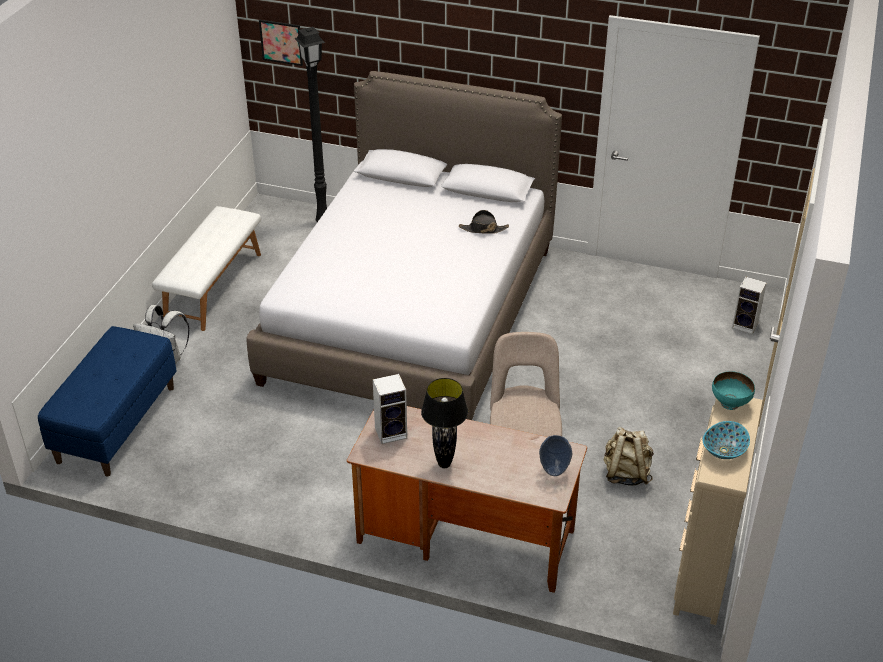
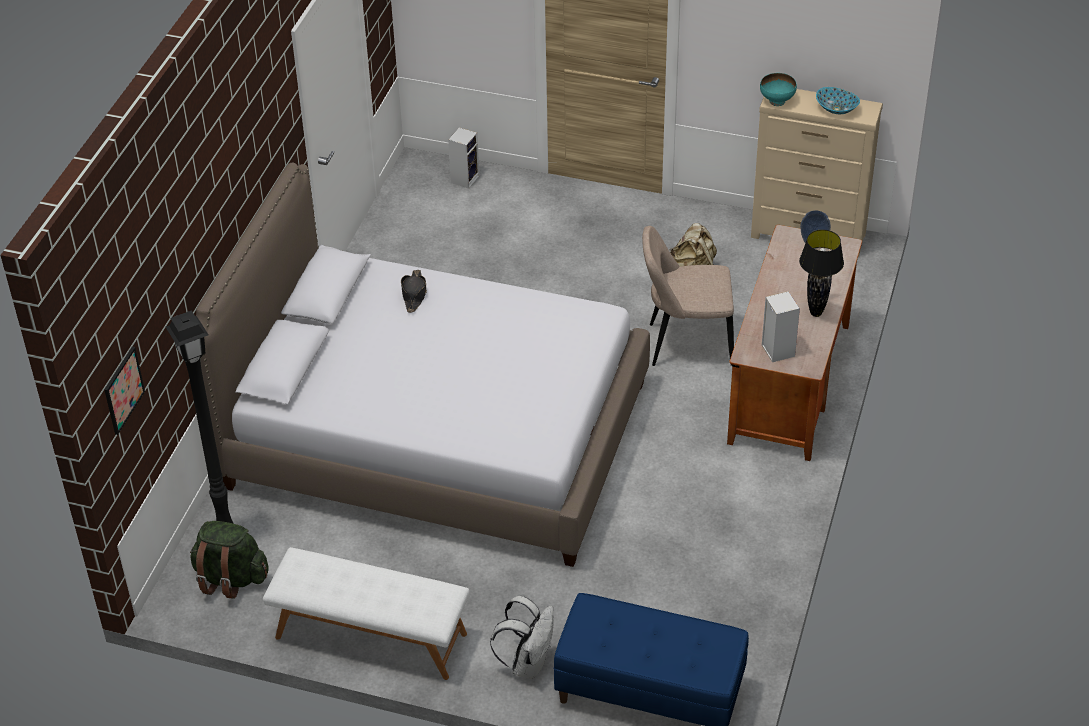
camera: 90 degrees left, 5 degrees up
none -> green backpack [190,521,269,599]

